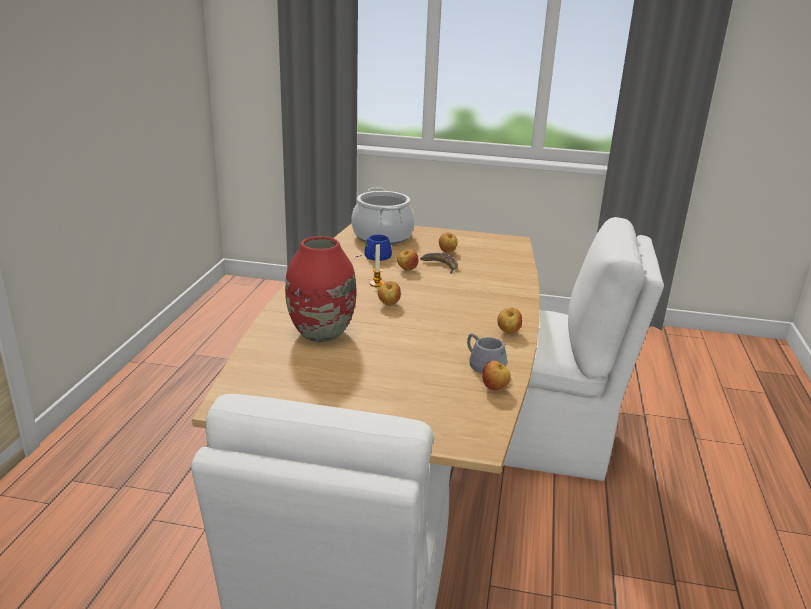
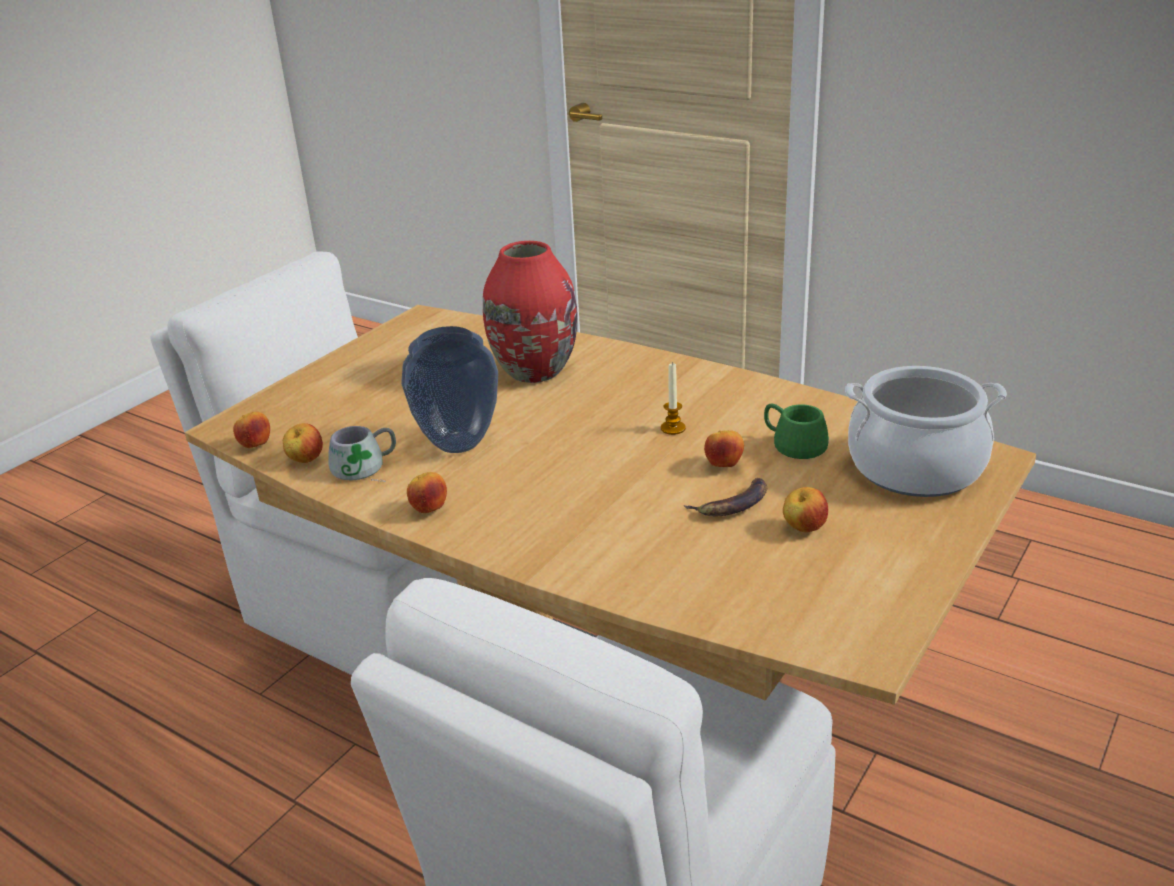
camera: 115 degrees right, 5 degrees up
blue mug [358,235,392,261] -> green mug [764,404,829,459]
apple [378,281,401,305] -> apple moved to [233,412,270,448]
none -> vase [401,326,498,453]

